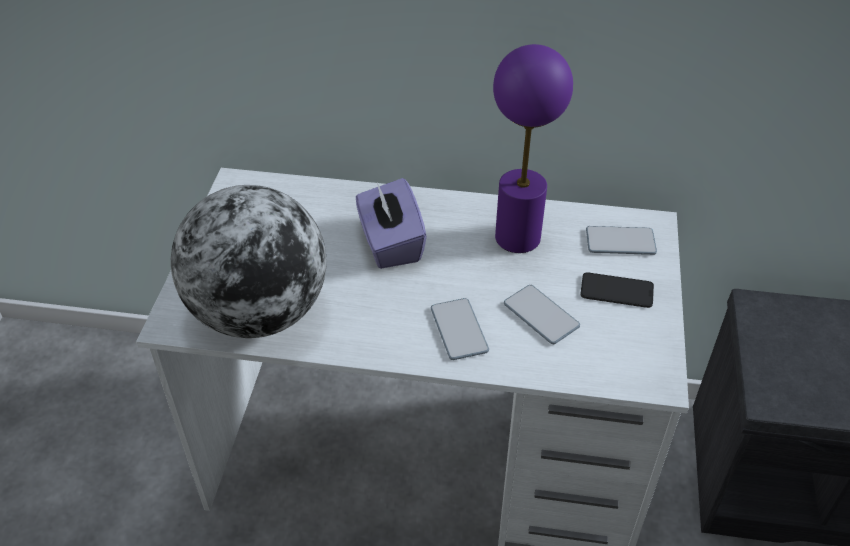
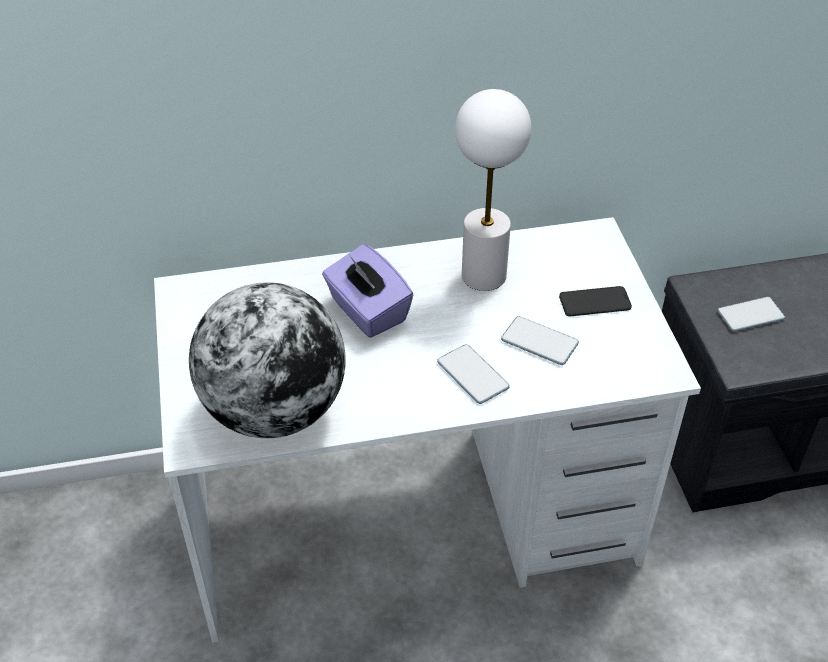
camera: 20 degrees left, 0 degrees up
purple table lamp [493,44,573,253] -> white table lamp [455,89,531,291]
phone [586,226,657,255] -> phone moved to [717,297,785,332]

